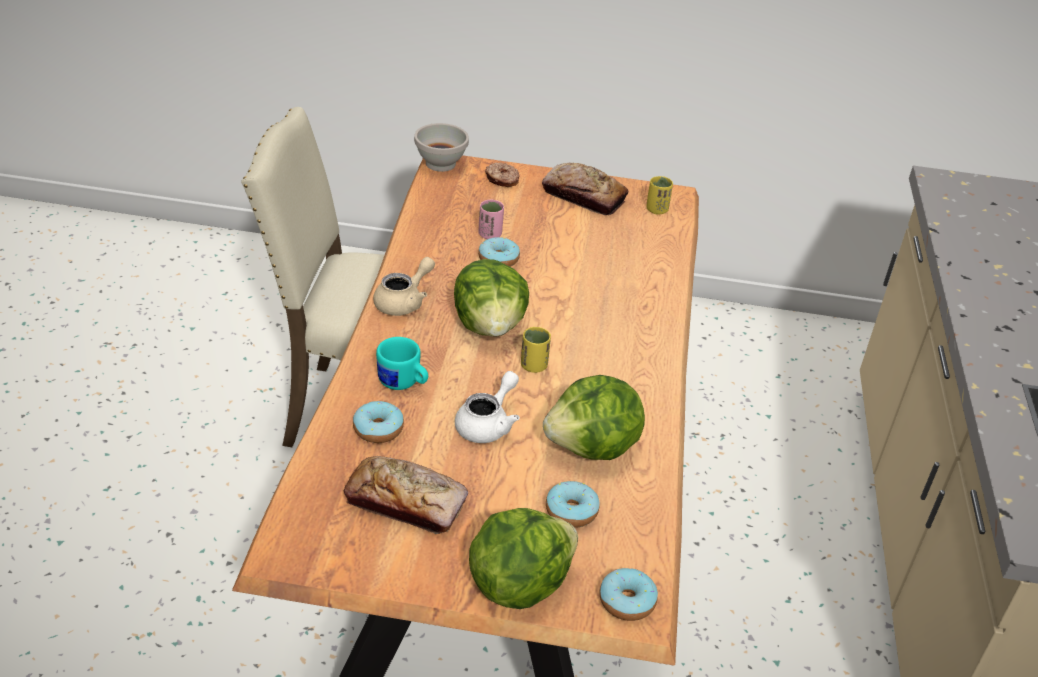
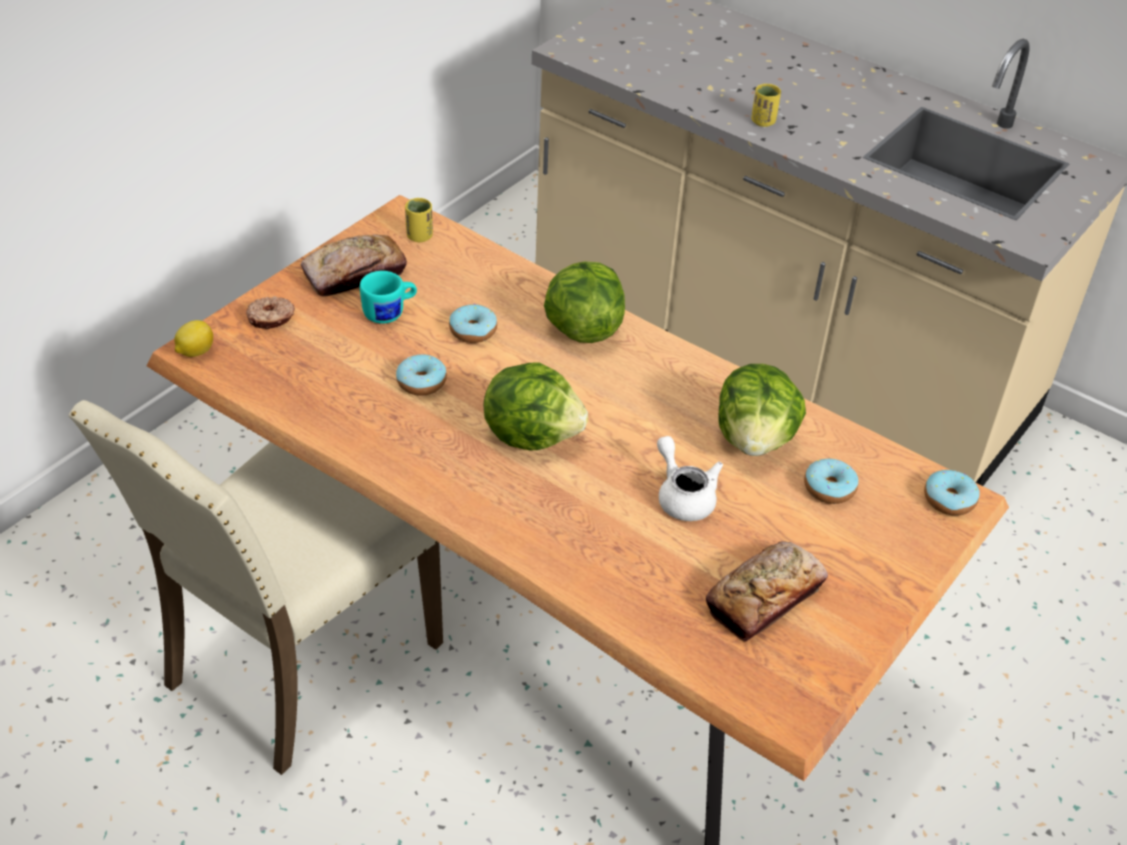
camera: 60 degrees left, 5 degrees up
donut [353,401,404,443] -> donut moved to [449,304,497,343]
beige teapot [373,257,435,316] -> none
turquoise mug [376,337,428,390] -> turquoise mug moved to [360,271,417,324]
white bowl [414,123,469,172] -> lemon [174,320,213,357]
lettuce [469,508,578,609] -> lettuce moved to [544,261,625,343]
pink cup [478,200,504,239] -> none
yellow cup [521,327,551,373] -> yellow cup moved to [751,84,781,127]

